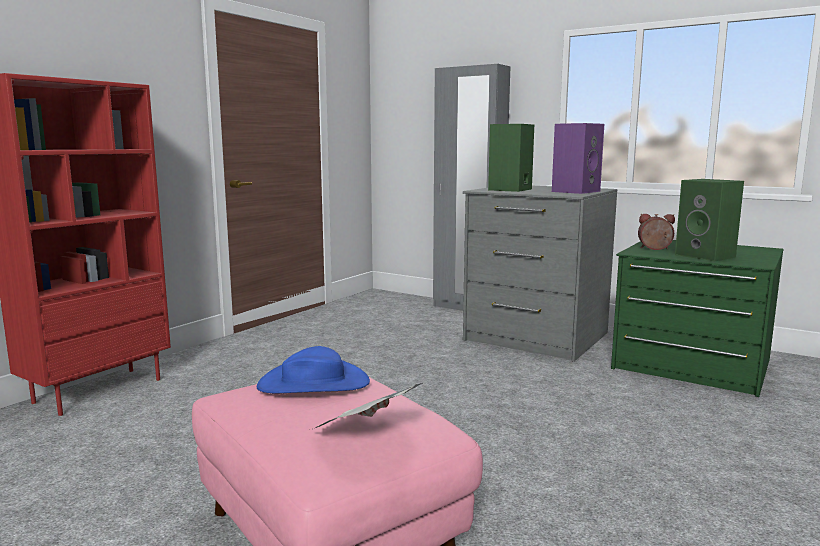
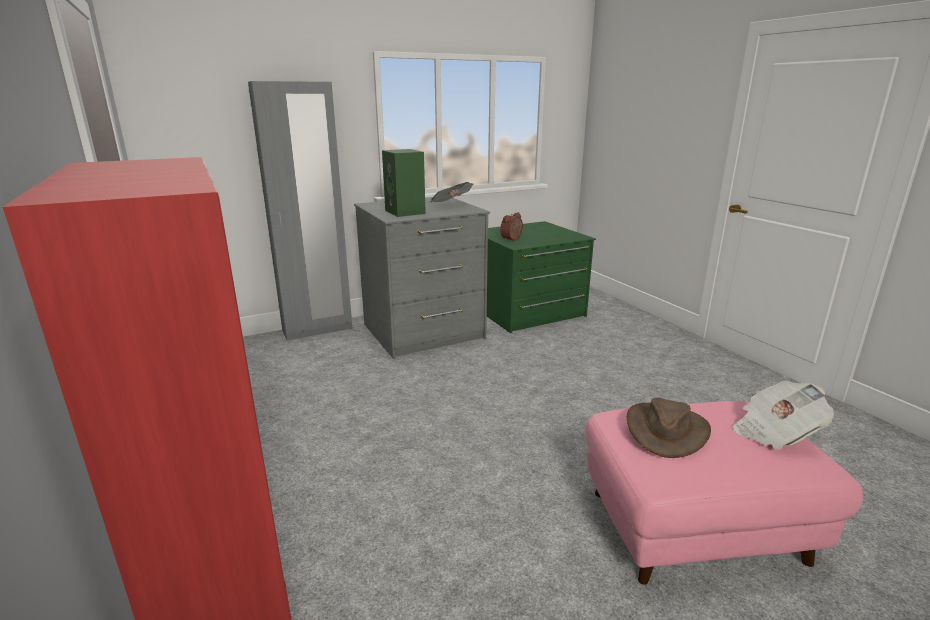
camera: 60 degrees left, 10 degrees up
blue hat [257,346,370,393] -> brown hat [627,398,711,458]
purple speaker [552,123,604,194] -> newspaper [430,182,473,202]
green speaker [675,179,744,261] -> none

